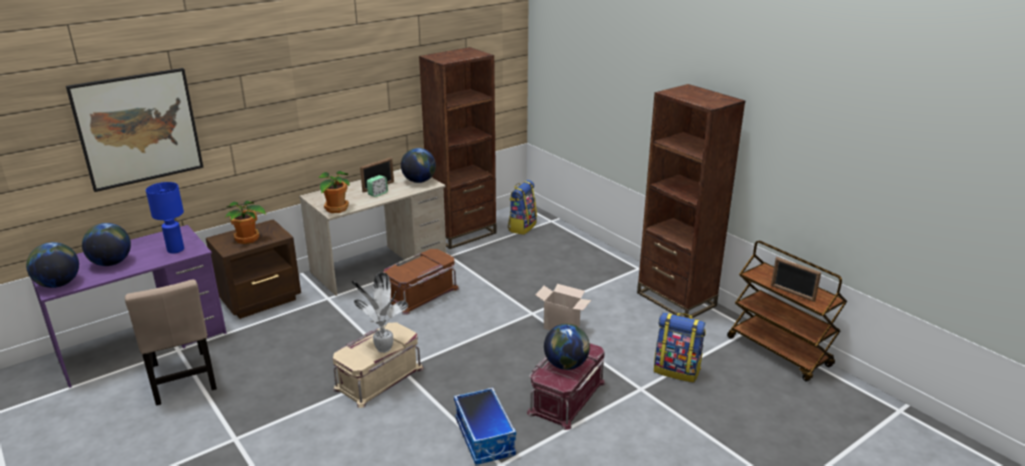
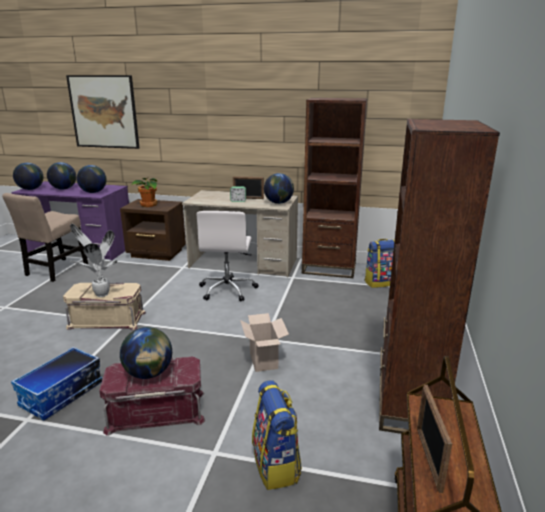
camera: 50 degrees right, 5 degrees down
blue table lamp [146,182,184,253] -> globe [77,165,107,193]
potted plant [319,171,350,213] -> none
brown storage box [383,249,458,315] -> white office chair [196,211,259,302]

